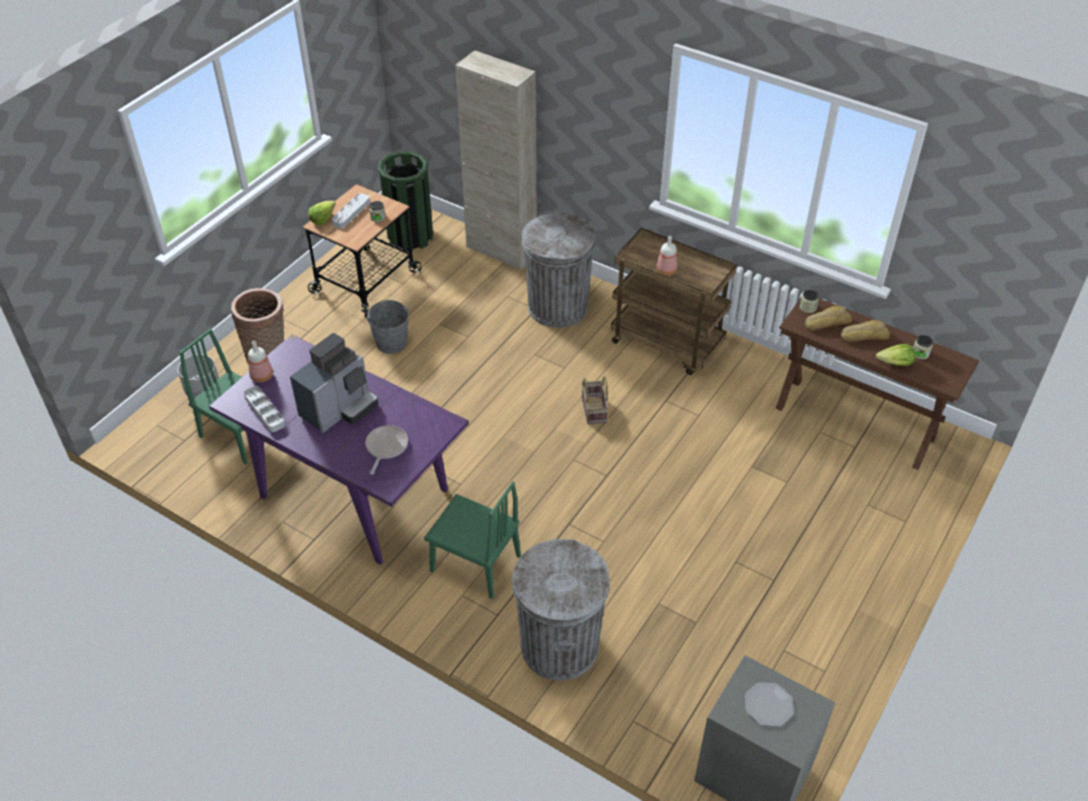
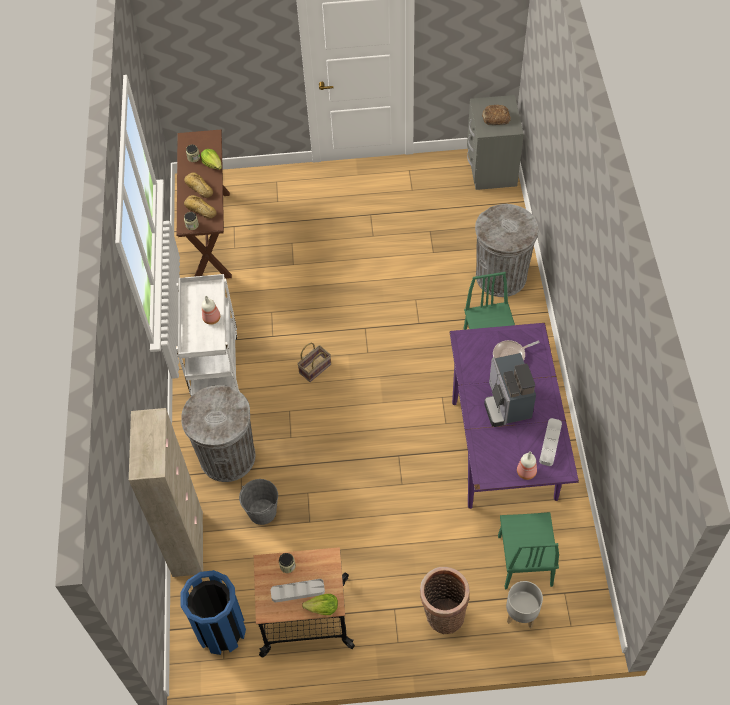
camera: 125 degrees left, 10 degrees up
coffee machine [290,333,378,433] -> coffee machine turned 105 degrees counterclockwise [484,353,536,427]
grey bucket [366,300,409,354] -> grey bucket moved to [239,479,278,525]
green trash can [378,151,433,251] -> blue trash can [180,570,246,655]
brown cart [611,228,737,375] -> white cart [176,274,240,396]
plate [745,682,794,727] -> bread [482,105,511,125]

